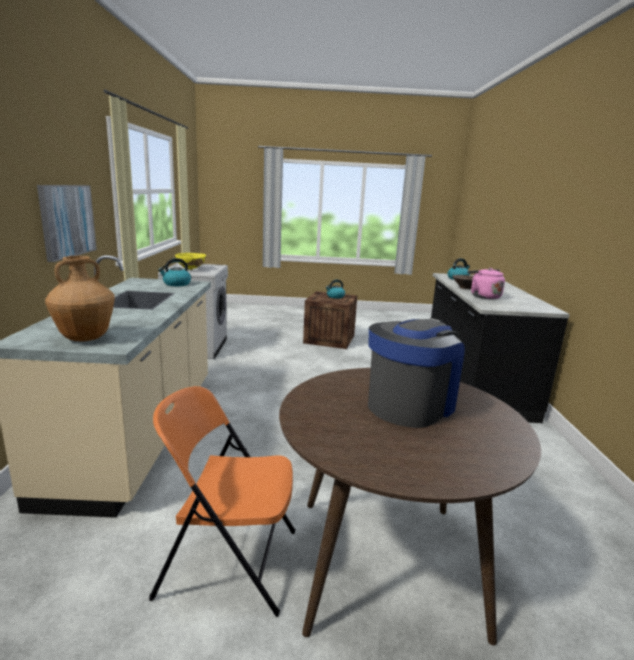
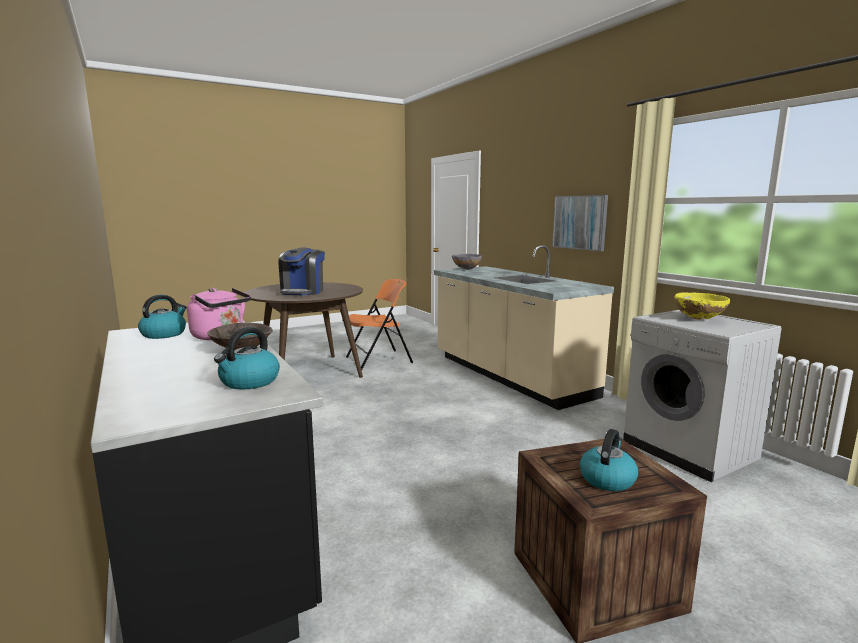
camera: 150 degrees right, 5 degrees down
brown vase [45,256,115,341] -> grey bowl [452,254,482,270]
kettle [158,258,191,286] -> kettle moved to [138,295,187,339]

